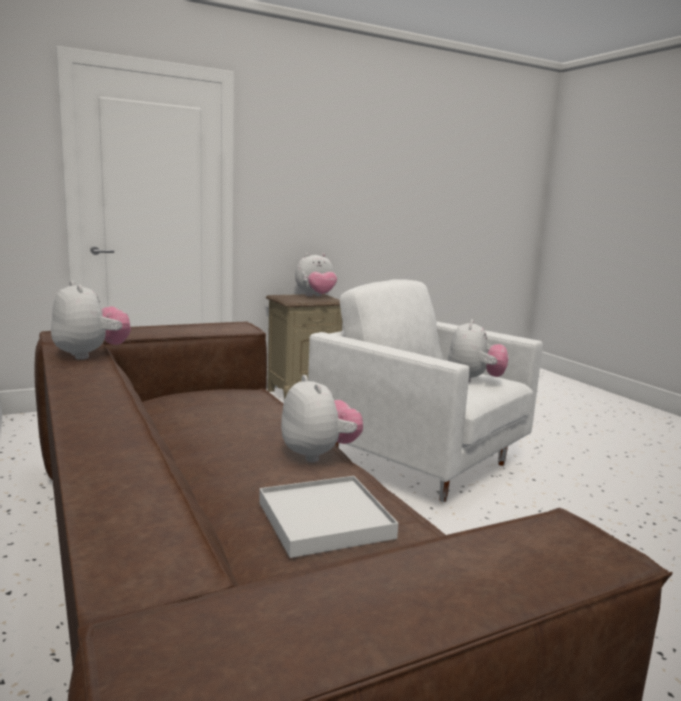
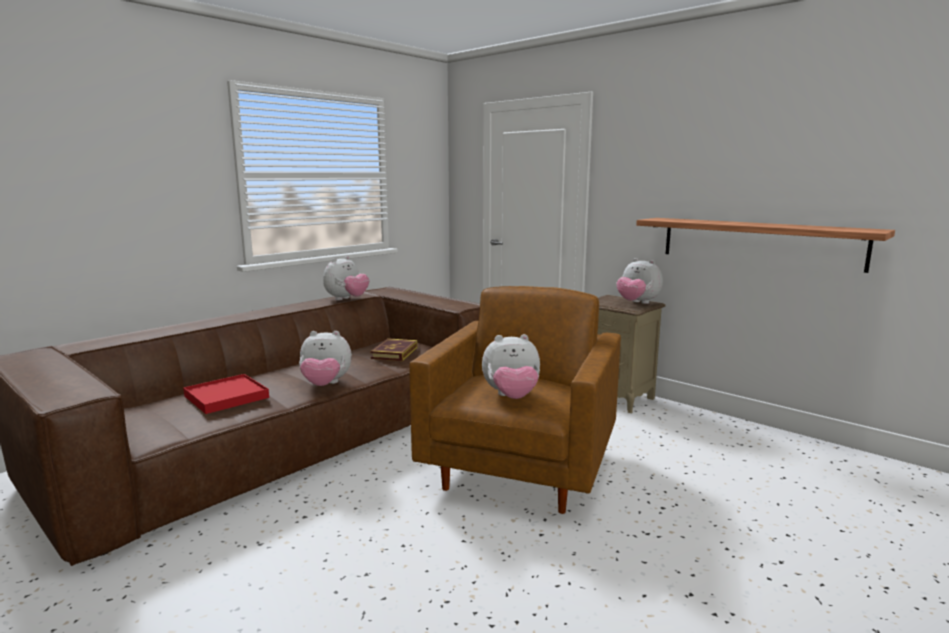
camera: 70 degrees right, 0 degrees up
white tray [259,476,398,558] -> red tray [183,374,269,414]
plush toy [281,375,363,462] -> plush toy turned 45 degrees clockwise [299,331,352,386]
white armchair [308,279,543,502] -> brown armchair [409,286,621,514]
none -> book [370,338,418,361]
none -> shelf [636,218,895,273]

